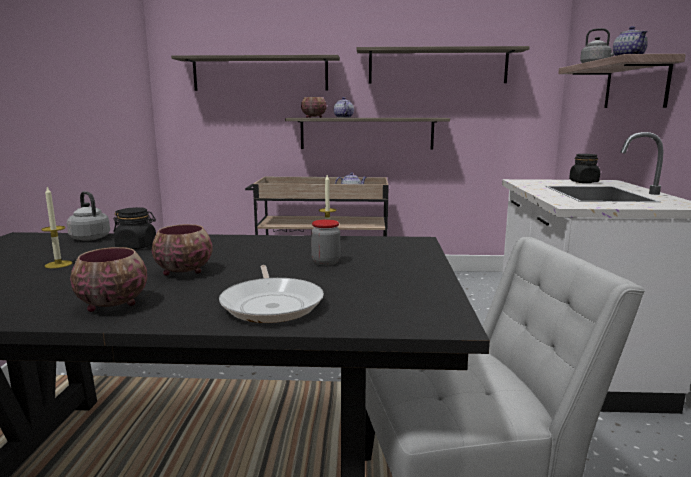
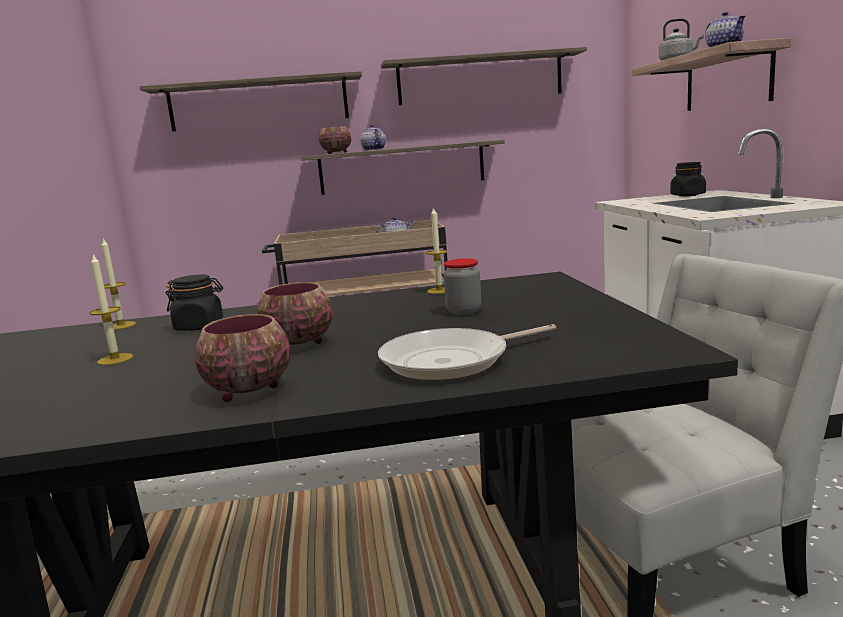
camera: 10 degrees left, 0 degrees up
grey kettle [67,191,110,241] -> candle [102,238,136,330]
frying pan [219,265,324,323] -> frying pan turned 90 degrees clockwise [378,324,556,380]

